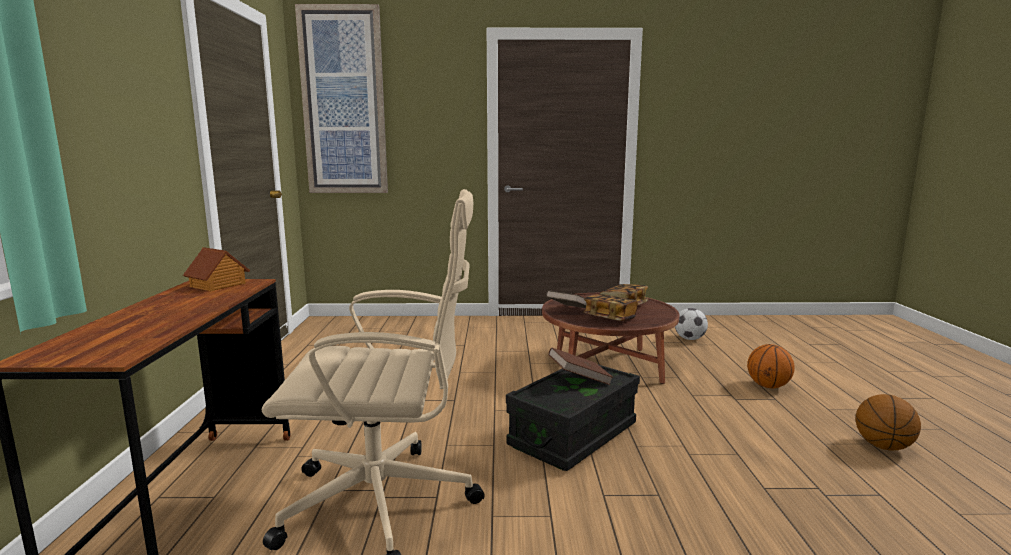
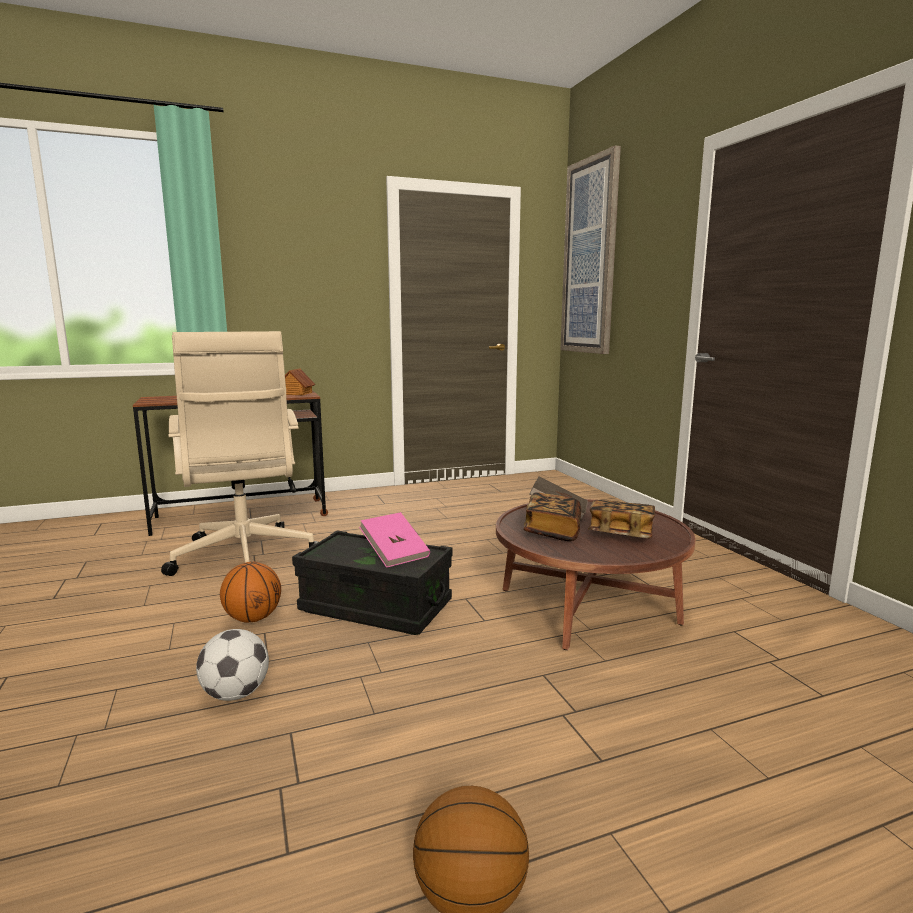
camera: 70 degrees right, 0 degrees up
brown book [548,347,614,385] -> pink book [359,512,430,568]
football [675,308,708,340] -> football moved to [196,629,269,701]
basketball [747,344,795,389] -> basketball moved to [220,562,281,623]

